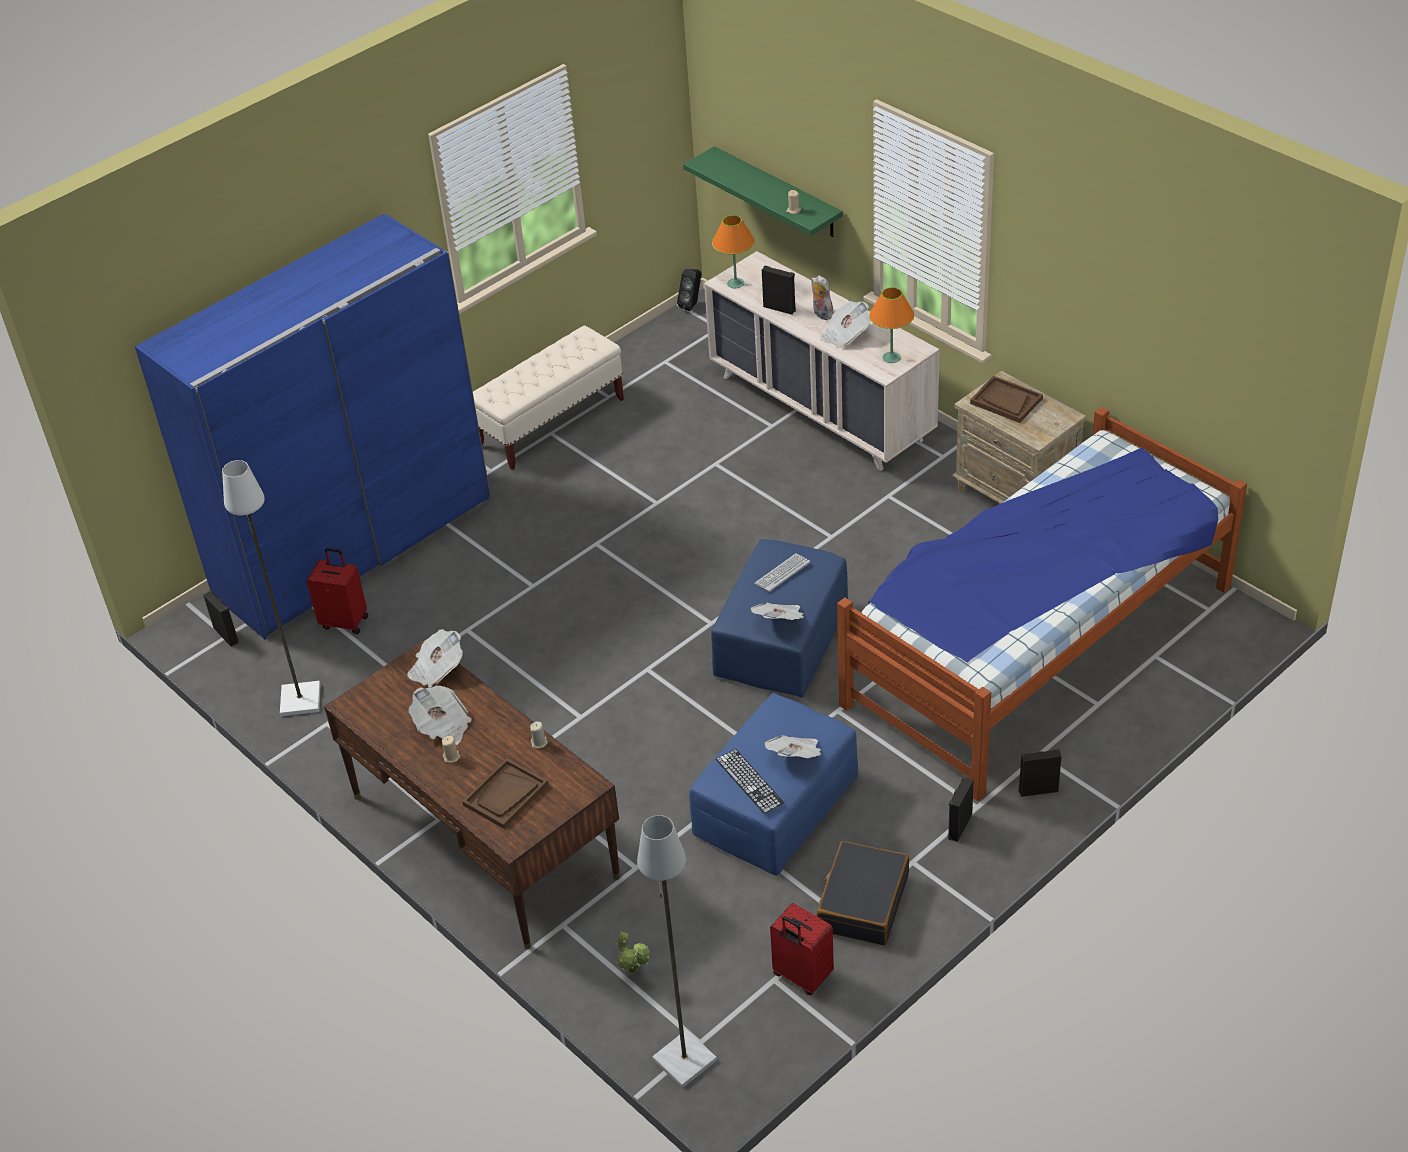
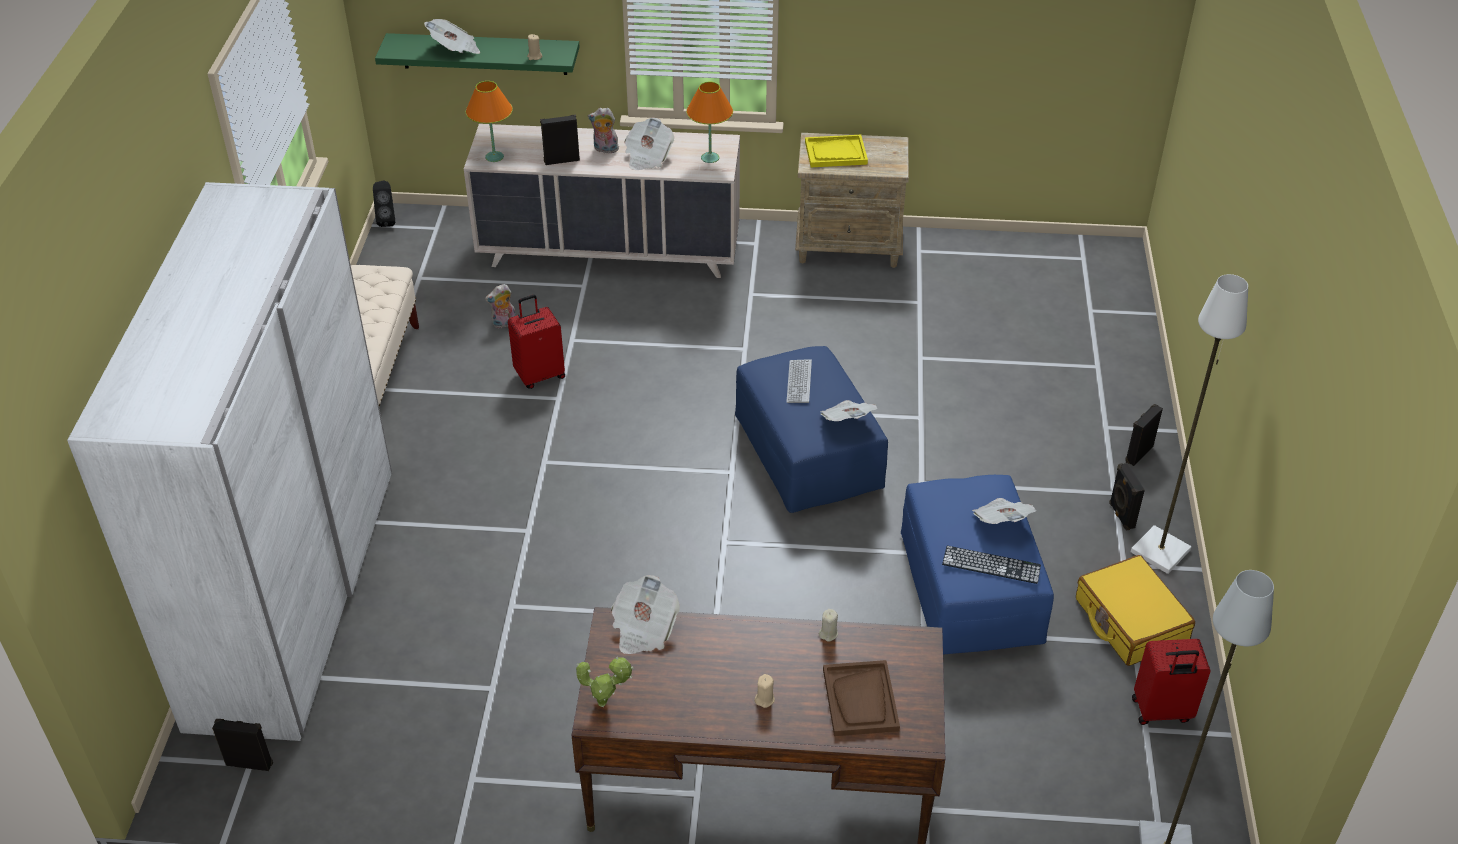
camera: 45 degrees left, 0 degrees up
blue wardrobe [135,213,491,639] -> white wardrobe [67,182,392,741]
white floor lamp [222,460,321,716] -> white floor lamp moved to [1130,274,1248,574]
red suitcase [307,548,368,634] -> red suitcase moved to [508,295,565,389]
newspaper [409,686,472,745] -> newspaper moved to [424,19,480,54]
potted plant [617,931,650,975] -> potted plant moved to [576,657,634,707]
black suitcase [816,841,909,945] -> yellow suitcase [1076,555,1195,666]
bed [837,407,1247,801] -> none
brown tray [970,376,1043,423] -> yellow tray [805,135,868,167]
none -> plush toy [485,284,515,328]

